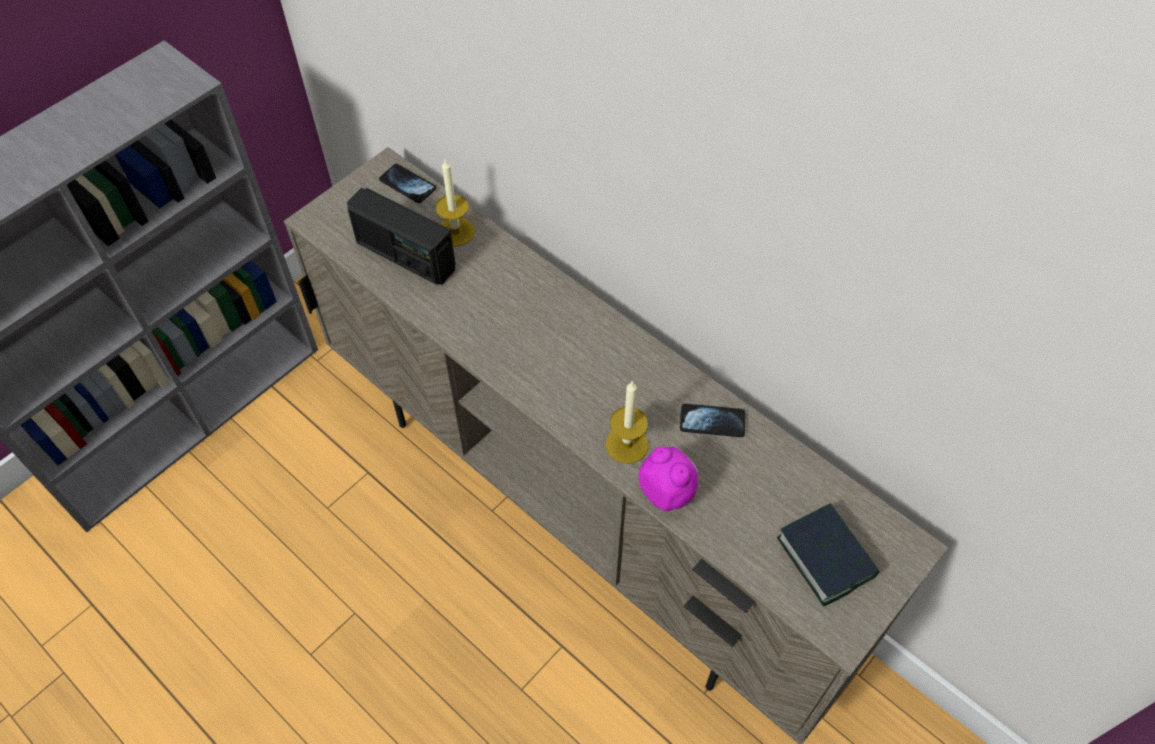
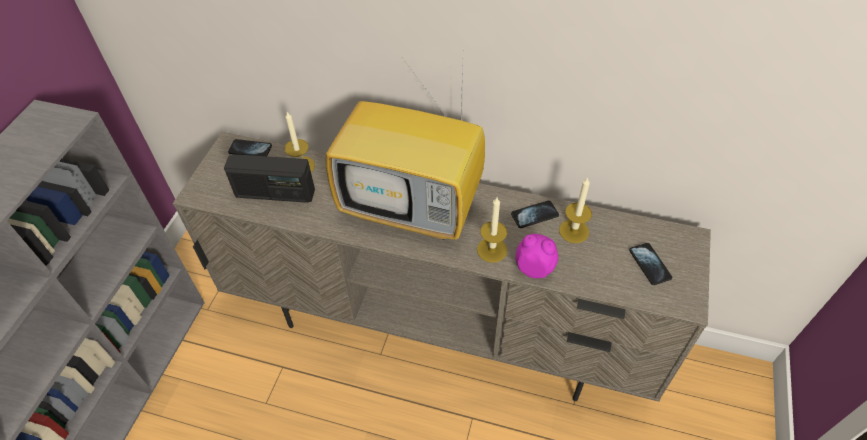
camera: 25 degrees left, 5 degrees down
book [777,503,880,607] -> phone [629,243,672,285]
none -> television [325,55,485,240]
none -> candle [559,177,592,243]

